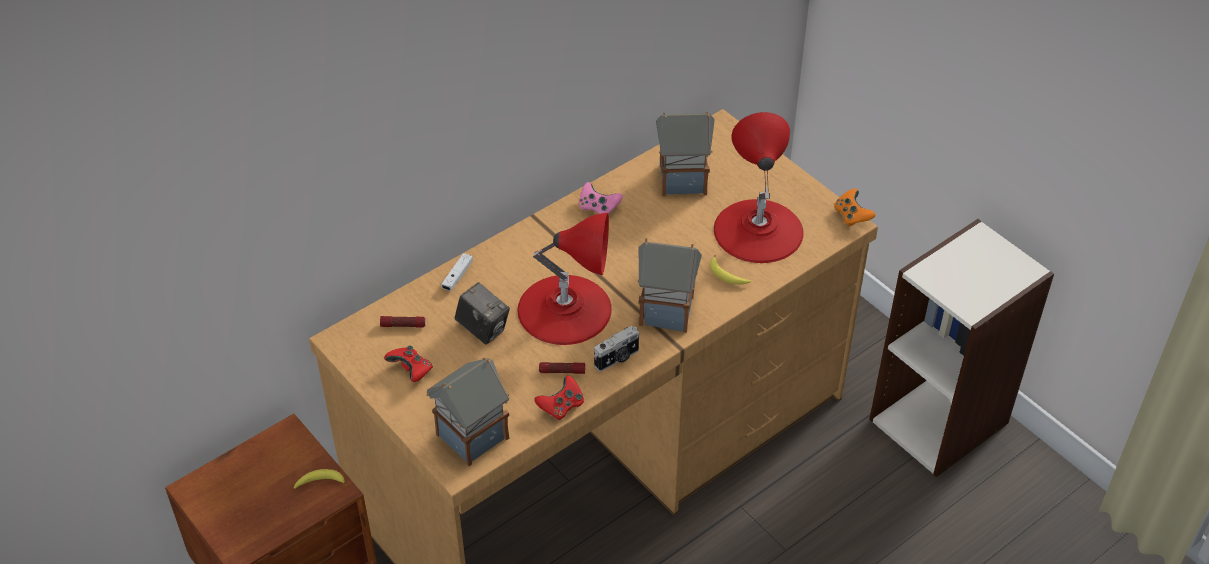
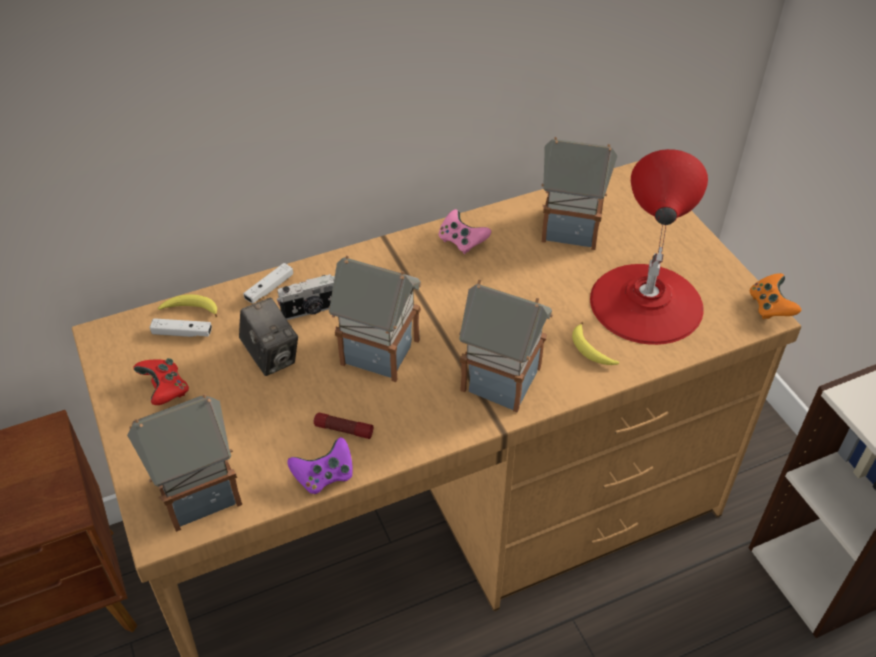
camera: 15 degrees right, 0 degrees up
banana [294,469,347,489] -> banana moved to [158,294,218,317]
flashlight [380,316,426,328] -> white game controller [150,318,212,337]
red table lamp [518,213,612,345] -> toy house [329,255,421,382]
red game controller [534,375,584,420] -> purple game controller [287,437,353,494]
camera [594,326,640,372] -> camera moved to [277,274,335,320]

